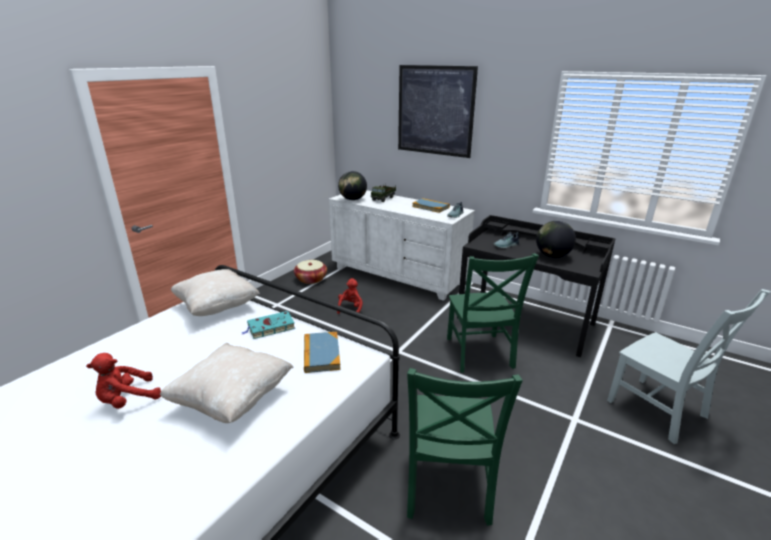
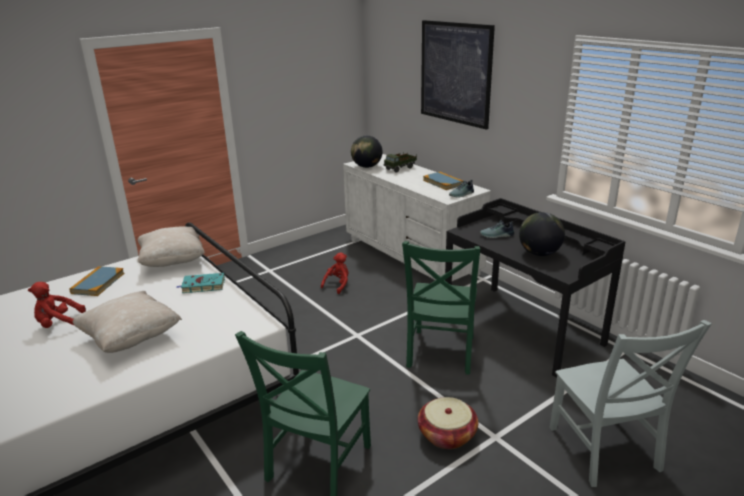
camera: 20 degrees right, 0 degrees up
basket [294,260,327,284] -> basket moved to [418,397,478,449]
book [304,332,341,373] -> book moved to [69,266,125,296]

